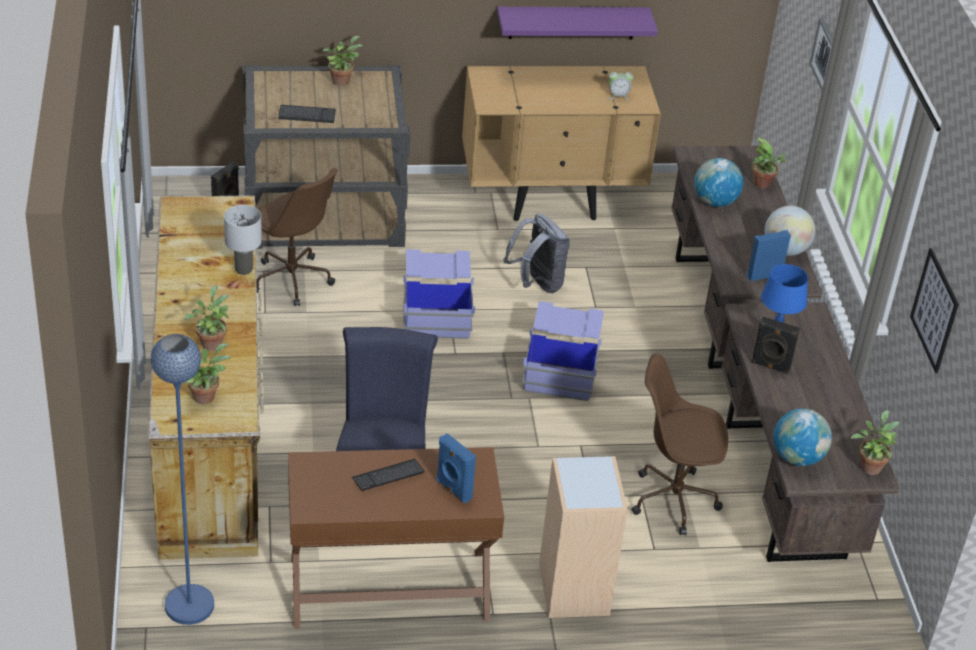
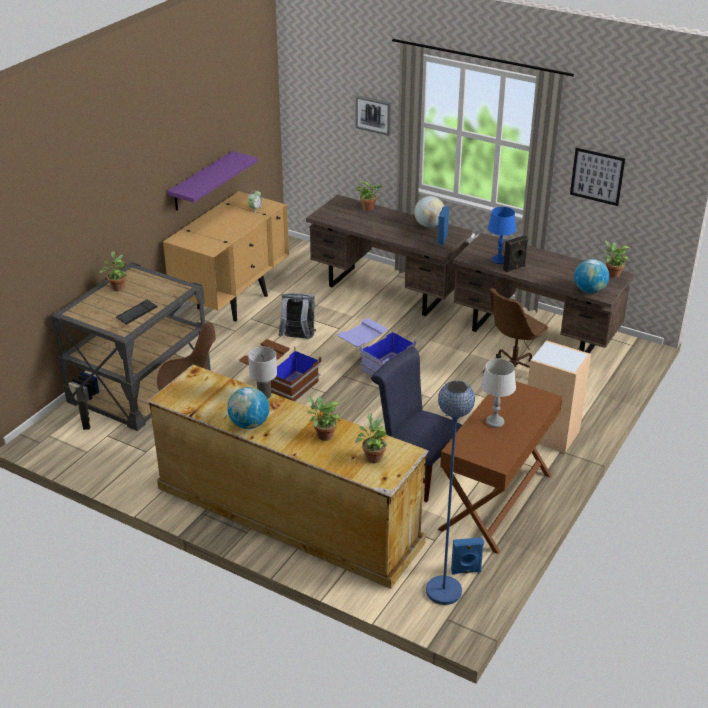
camera: 50 degrees left, 5 degrees down
keyboard [352,459,425,491] -> grey table lamp [481,359,516,428]
blue storage box [403,249,475,339] -> brown storage box [239,339,321,401]
blue speaker [436,433,476,503] -> blue speaker moved to [451,537,484,575]
globe [694,158,743,207] -> globe moved to [227,387,269,429]

